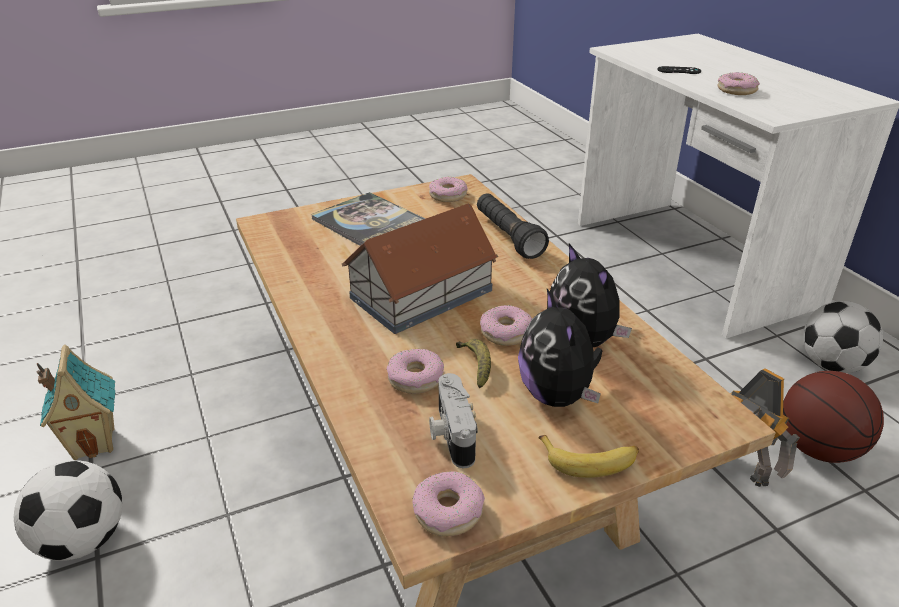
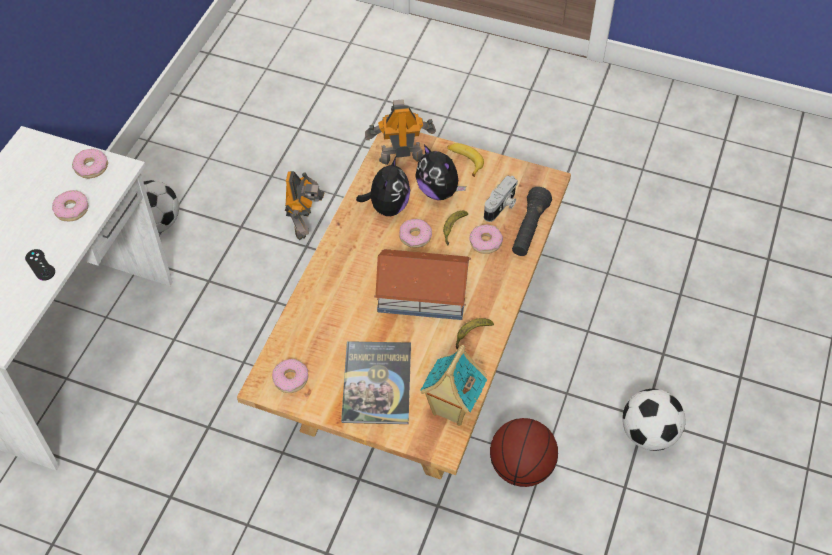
camera: 135 degrees left, 20 degrees up
toy house [36,345,115,460] -> toy house moved to [420,345,487,426]
donut [412,471,485,537] -> donut moved to [72,149,108,178]
black flashlight [477,193,549,259] -> black flashlight moved to [512,187,552,256]
plush toy [518,289,602,407] -> plush toy turned 105 degrees clockwise [415,145,466,200]
basketball [783,371,884,463] -> basketball moved to [490,418,558,487]
none -> toy robot [365,99,436,165]
none -> banana [456,318,494,349]

